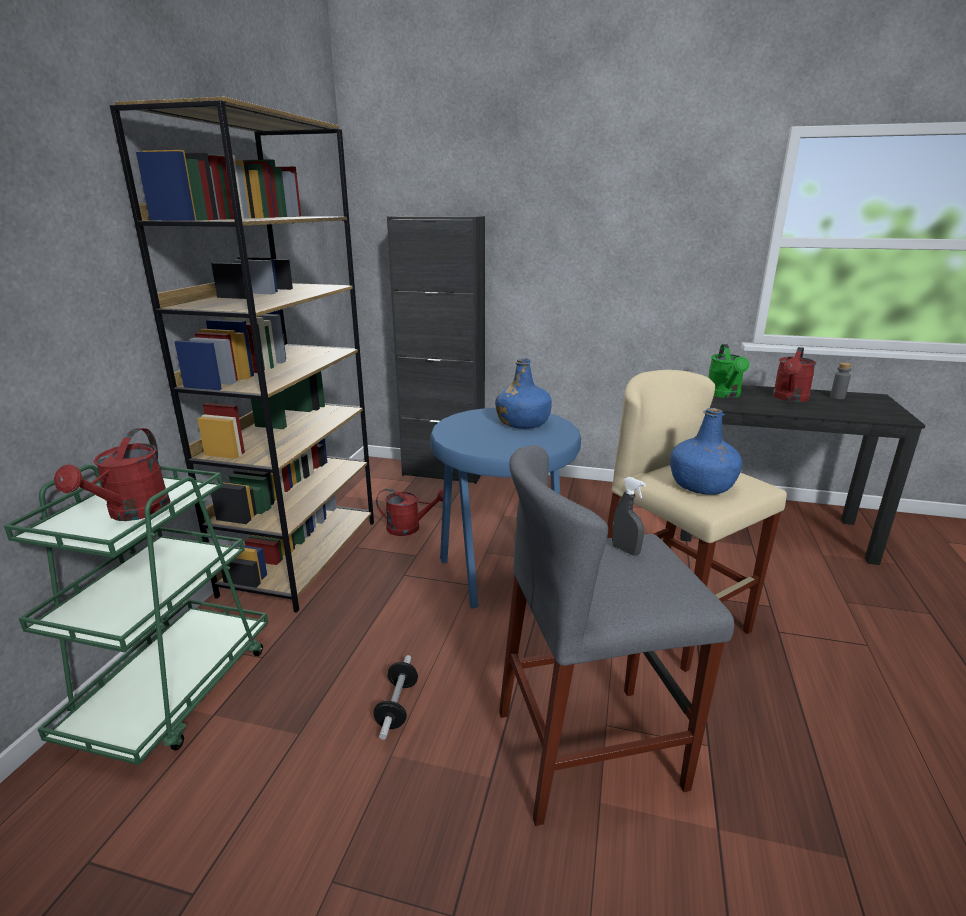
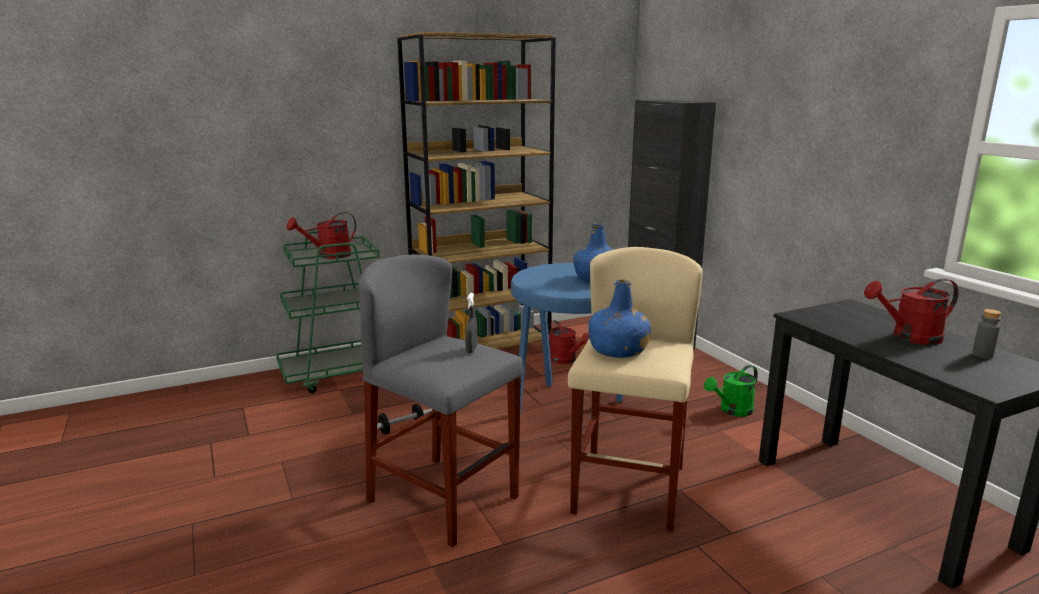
camera: 50 degrees right, 5 degrees down
green watering can [708,344,750,398] -> green watering can moved to [704,365,758,417]

